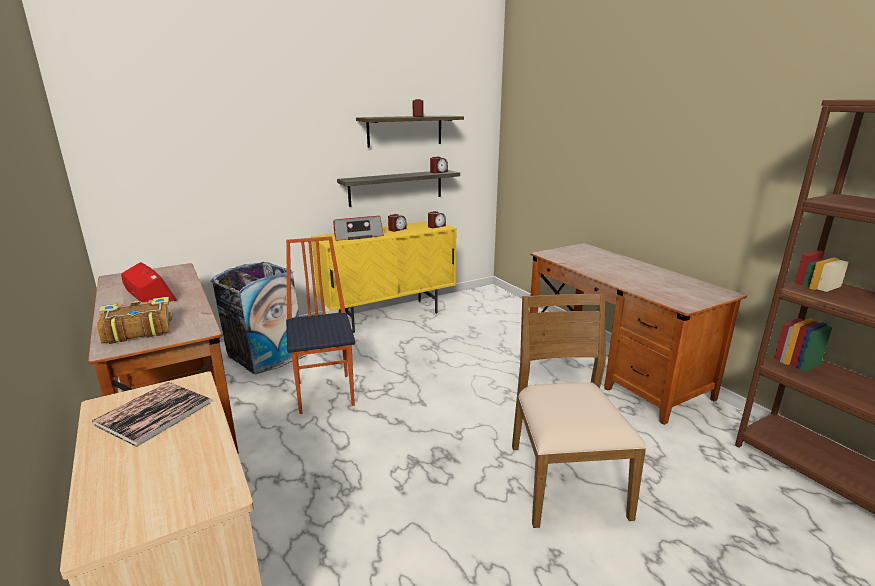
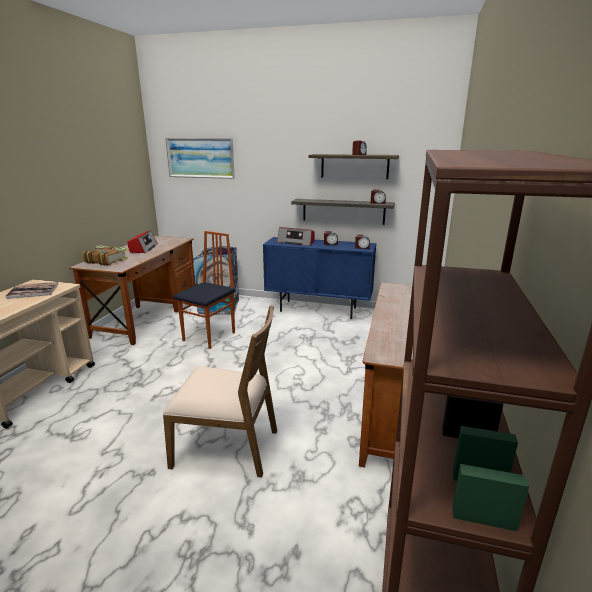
camera: 45 degrees right, 0 degrees up
yellow cabinet [311,221,457,333] -> blue cabinet [263,237,376,320]
brown chair [512,293,646,528] -> brown chair turned 60 degrees clockwise [163,305,277,477]
none -> picture [165,138,235,179]

